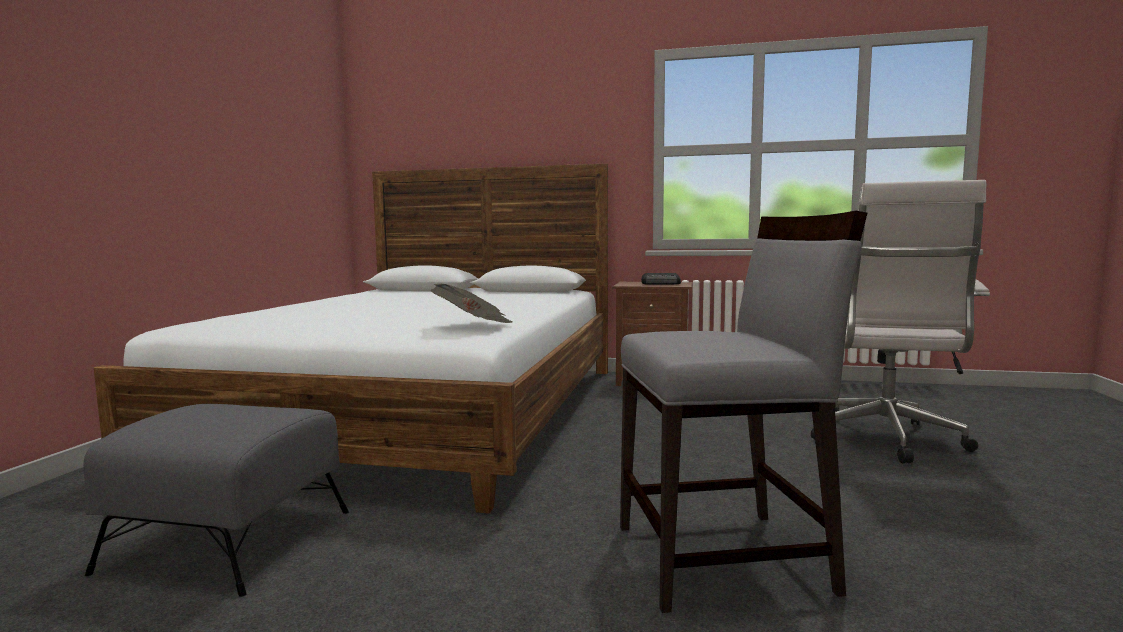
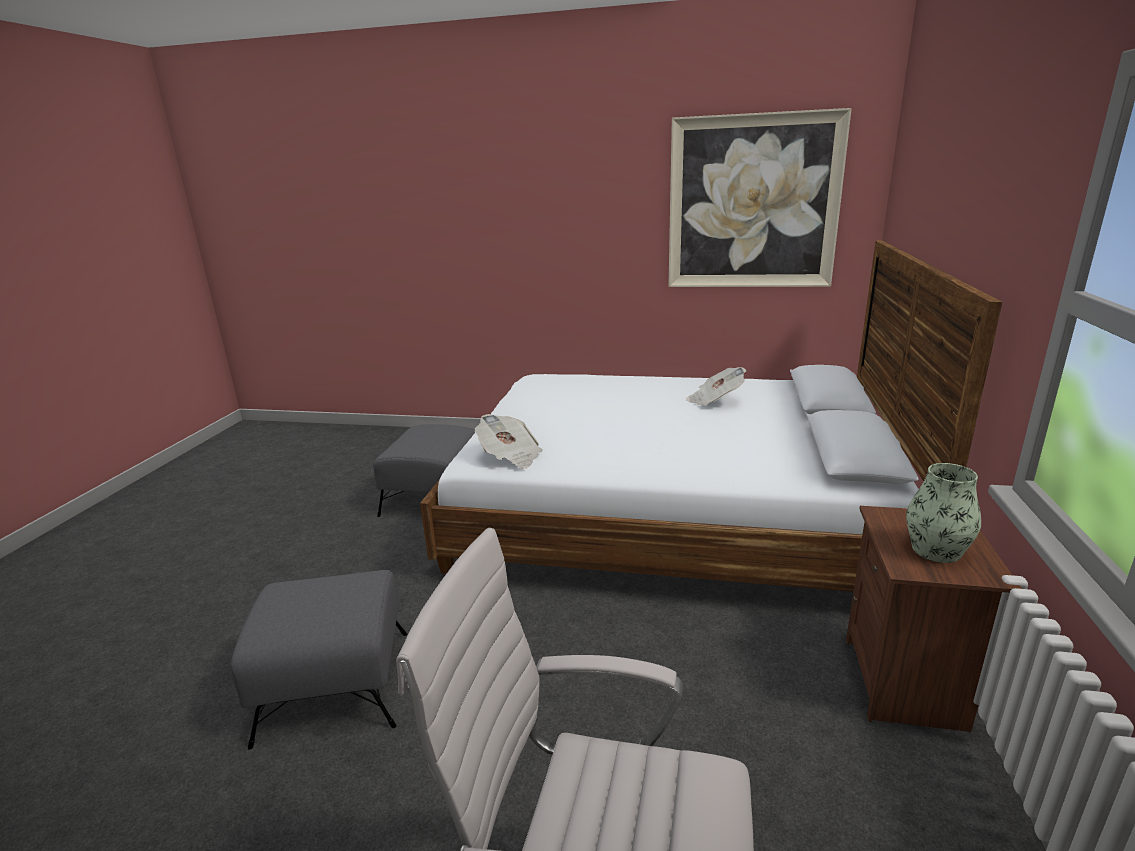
camera: 90 degrees right, 15 degrees up
grey chair [620,211,867,613] -> grey ottoman [231,570,407,750]
radio [641,273,681,284] -> vase [906,463,981,563]
none -> picture [668,108,852,287]
none -> newspaper [686,367,746,406]

